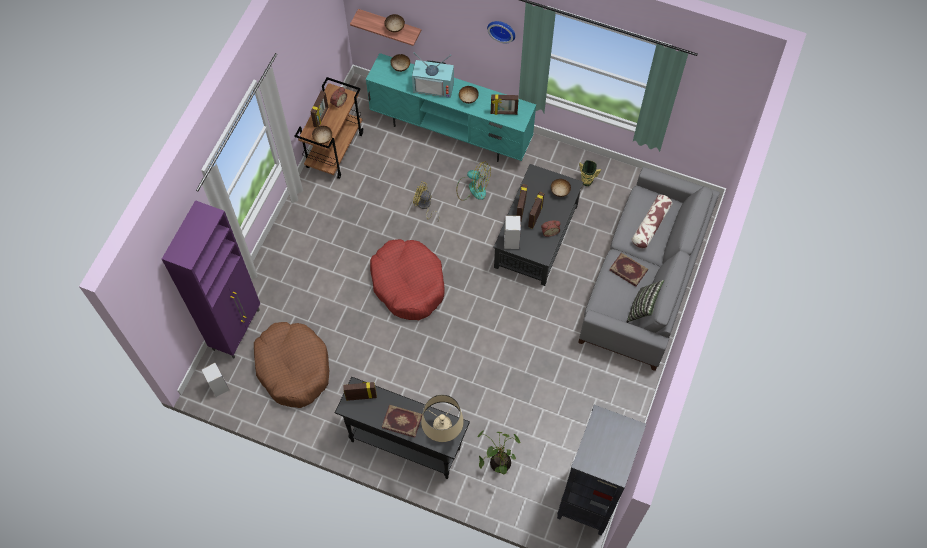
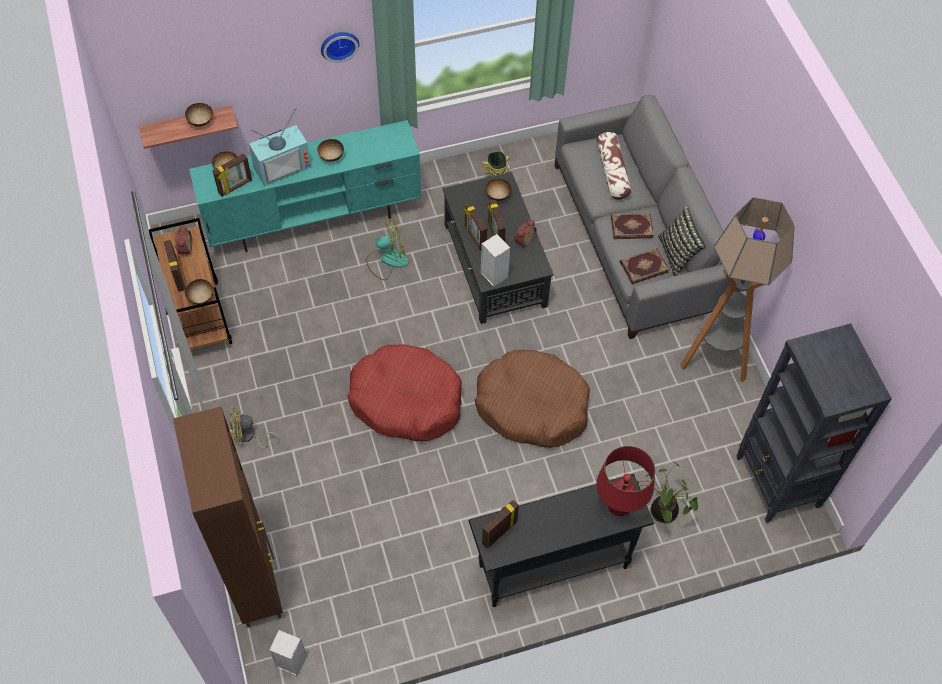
camera: 40 degrees left, 5 degrees down
purple cabinet [162,200,260,359] -> brown cabinet [173,406,283,627]
brown dog bed [254,322,329,408] -> brown dog bed moved to [475,350,590,448]
book [382,405,422,438] -> book moved to [620,248,669,285]
yellow fan [413,181,439,221] -> yellow fan moved to [230,406,279,449]
beige table lamp [421,395,464,442] -> red table lamp [596,446,655,516]
picture frame [491,95,519,115] -> picture frame moved to [212,153,252,197]
none -> floor lamp [680,197,795,382]

